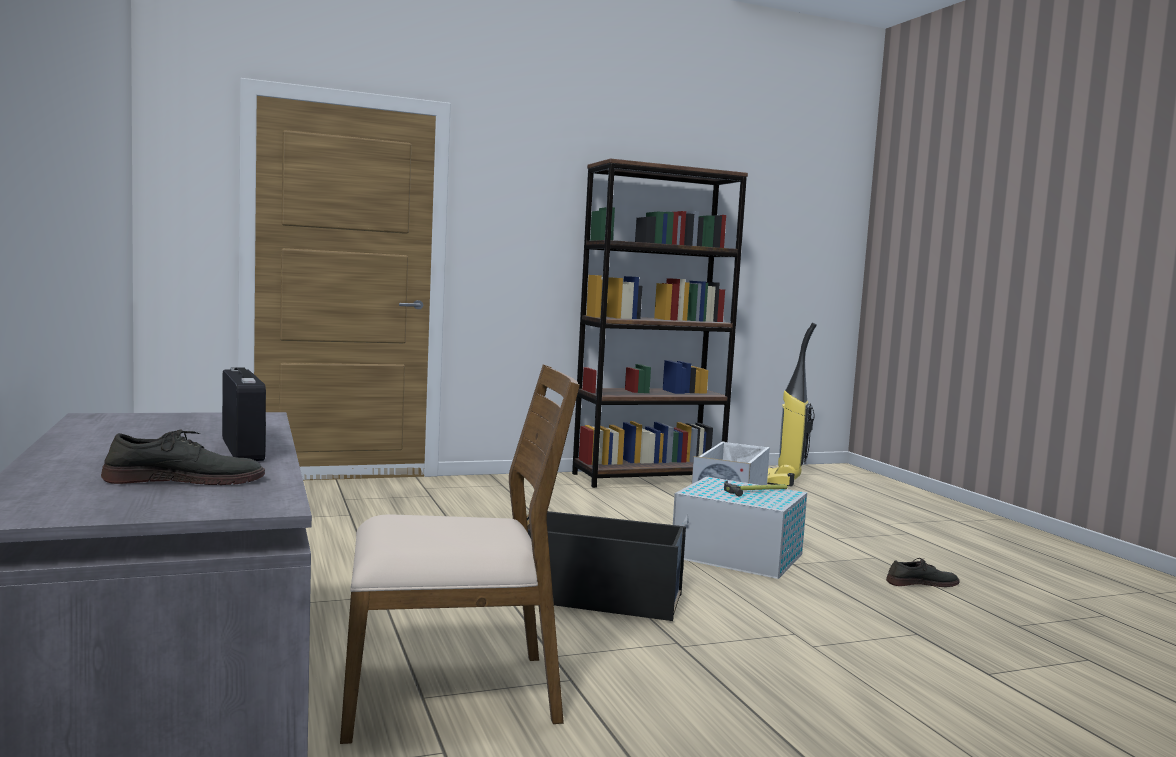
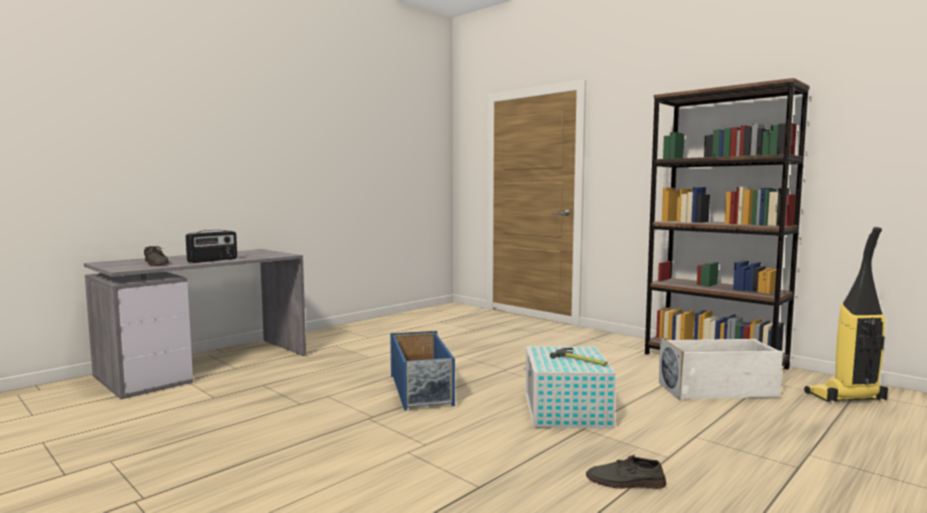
camera: 65 degrees right, 0 degrees up
brown chair [340,364,580,744] -> none
black storage box [527,511,686,621] -> blue storage box [390,331,455,410]
grey shoe [886,558,960,587] -> grey shoe turned 135 degrees clockwise [586,455,666,489]

